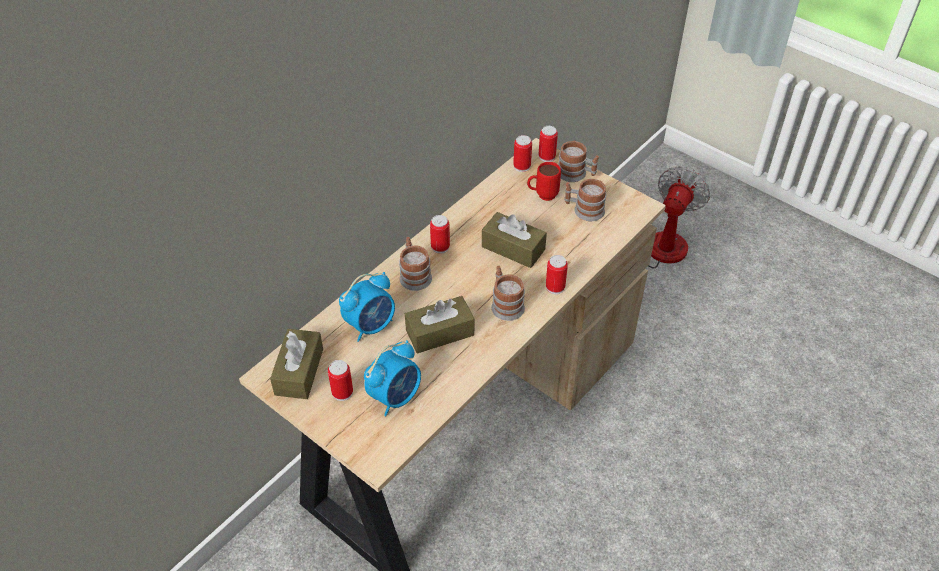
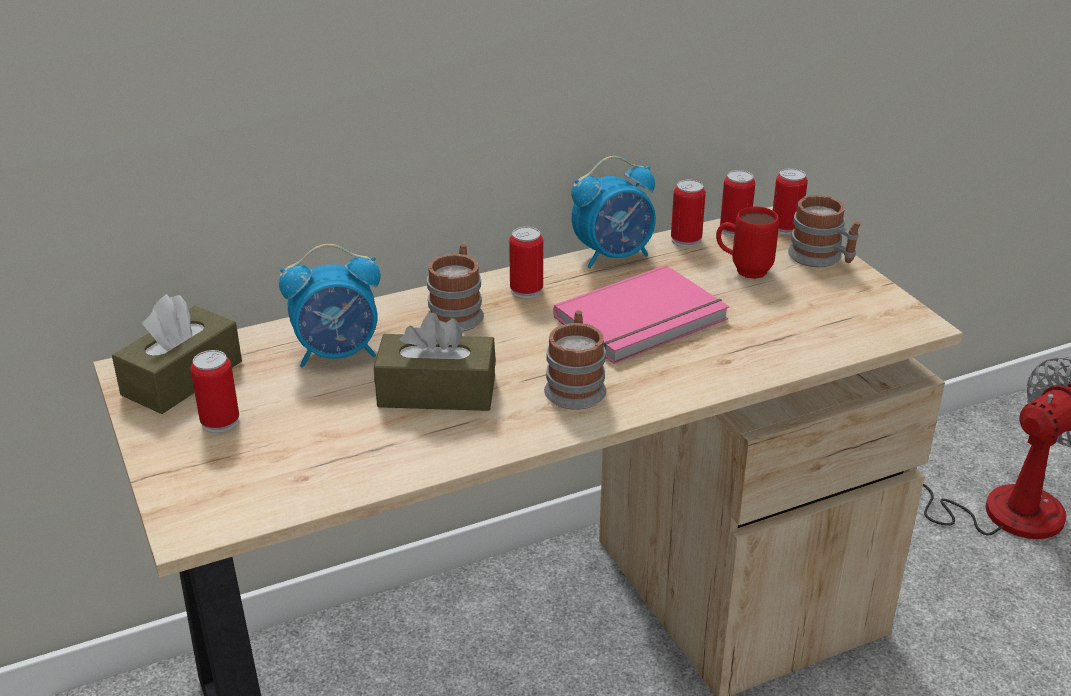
camera: 25 degrees right, 15 degrees down
alarm clock [364,340,421,416] -> alarm clock moved to [571,156,656,269]
brown tissue box [482,212,547,268] -> pink book [553,265,729,364]
can [546,255,568,294] -> can moved to [671,180,706,247]
mug [564,179,606,221] -> none

